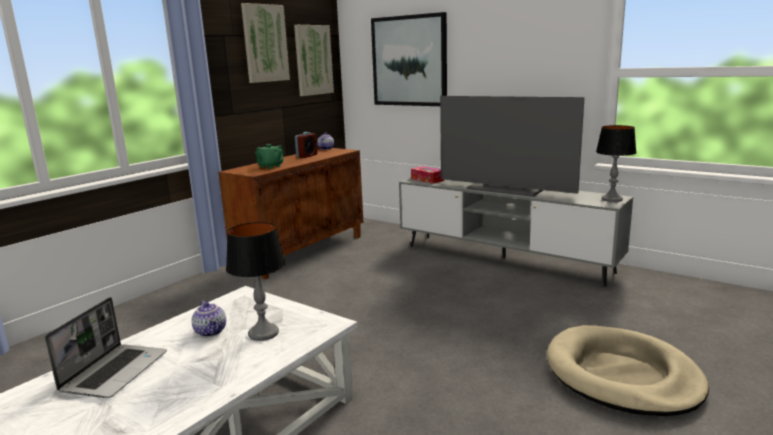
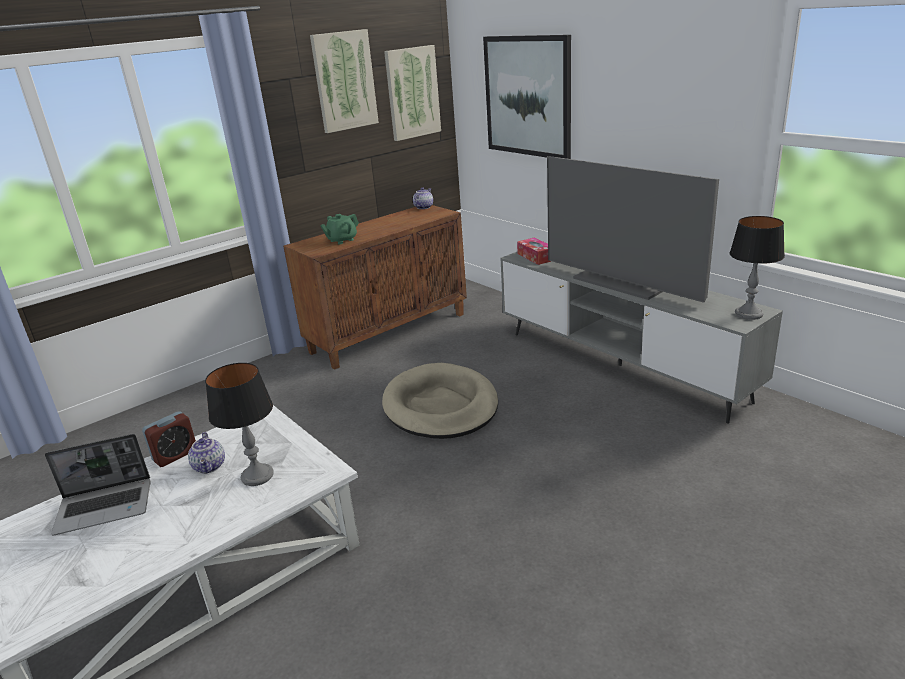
camera: 15 degrees right, 10 degrees up
laptop [45,297,167,398] -> laptop turned 45 degrees clockwise [45,434,151,536]
alarm clock [295,132,317,158] -> alarm clock moved to [142,411,196,467]
beige dog bed [547,325,709,416] -> beige dog bed moved to [382,363,498,439]

